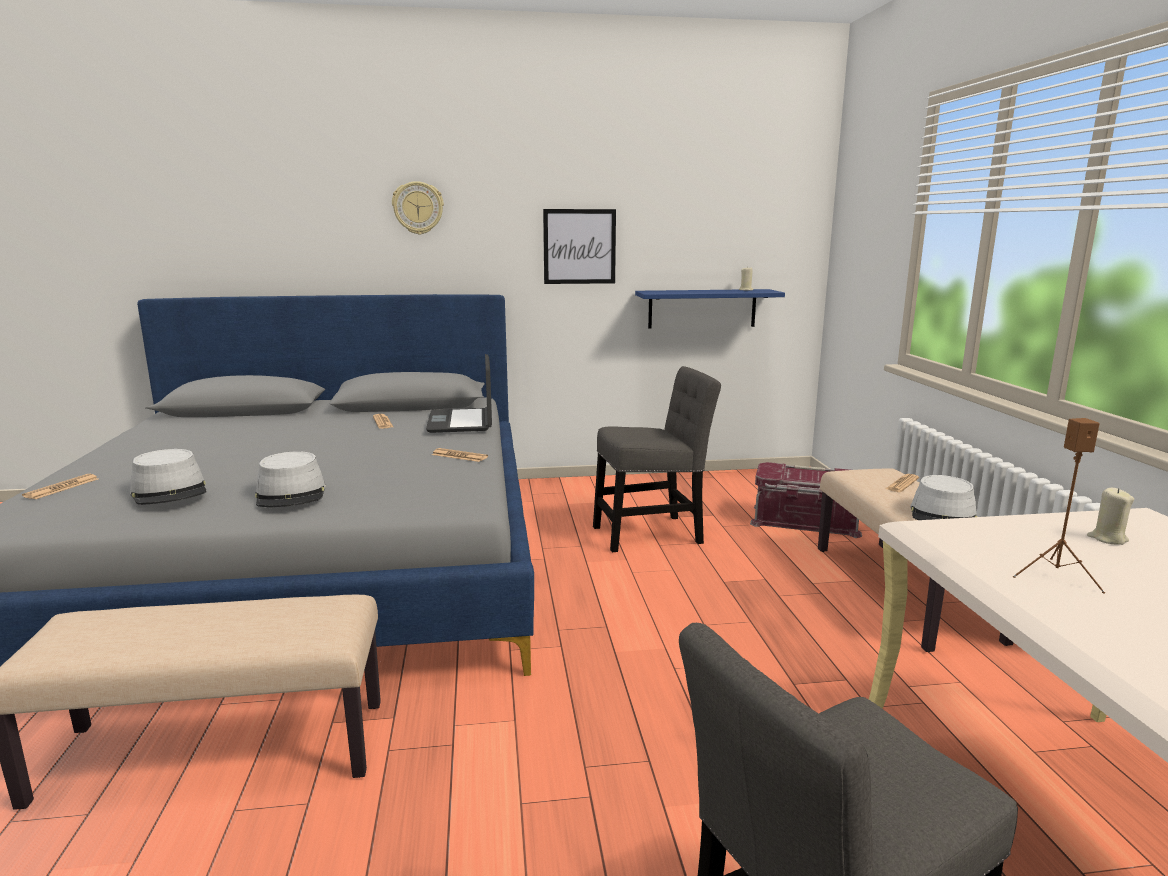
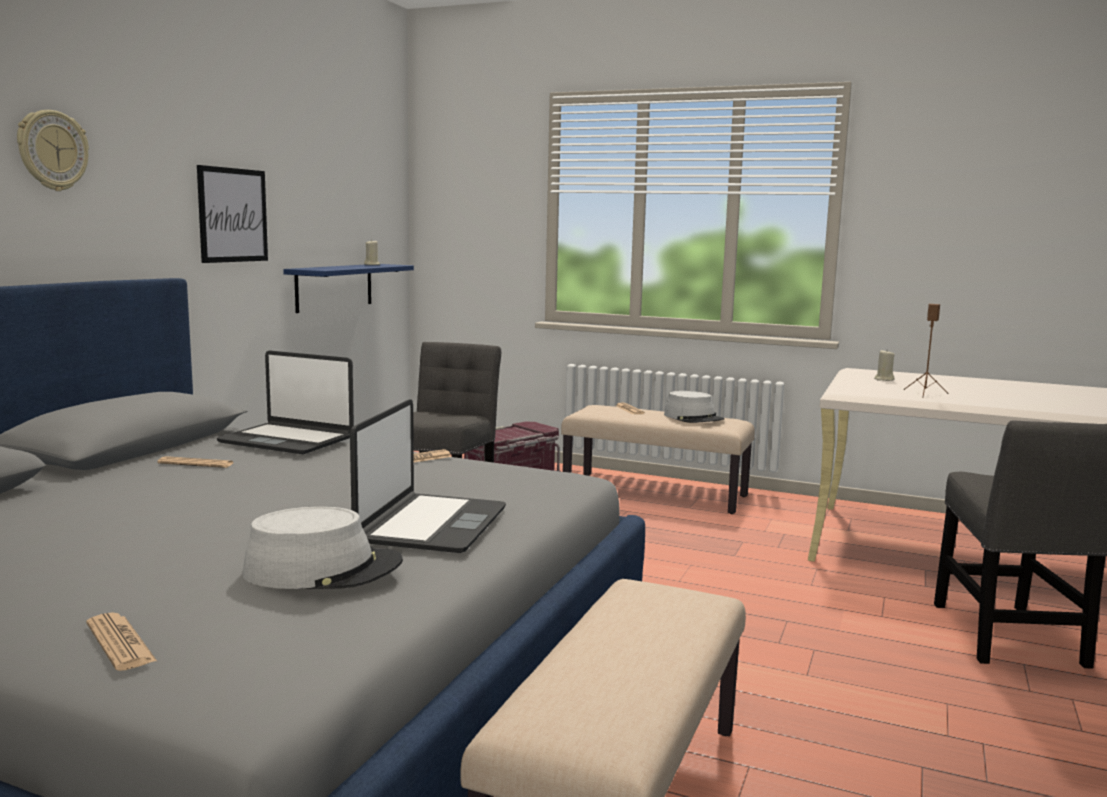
camera: 60 degrees left, 5 degrees down
grey hat [255,451,326,507] -> laptop [350,399,506,553]

